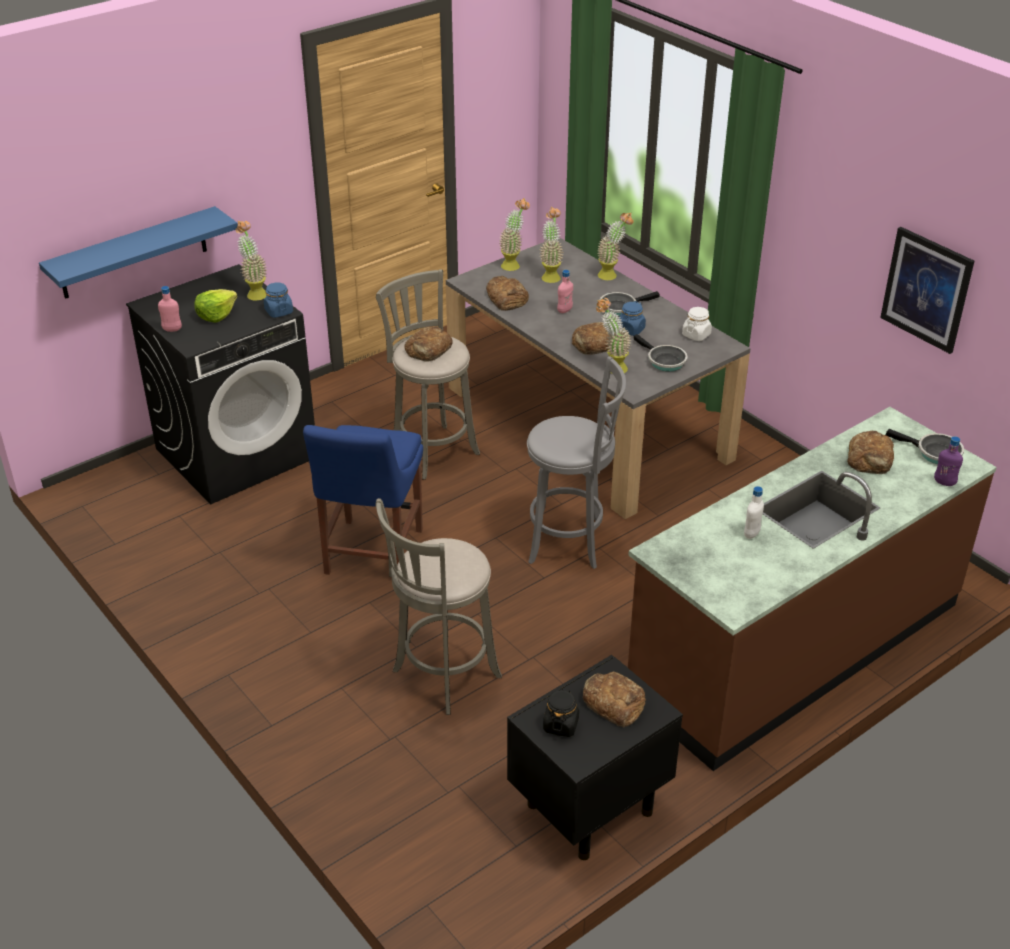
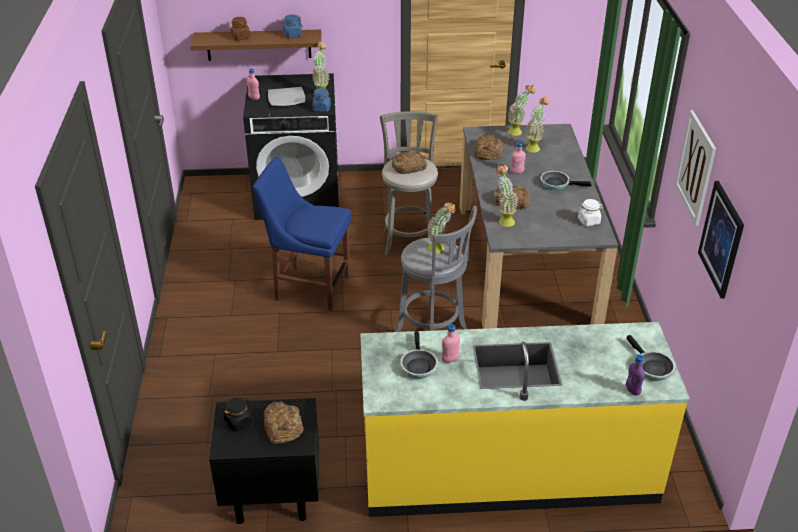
camera: 35 degrees right, 0 degrees up
blue shelf [39,206,238,299] -> brown shelf [190,30,321,61]
lettuce [194,289,237,323] -> plate [268,87,305,106]
blue chair [303,425,423,575] -> blue chair turned 60 degrees clockwise [253,157,351,311]
grey stool [375,498,502,715] -> none
potted plant [597,213,634,280] -> potted plant moved to [427,202,456,254]
blue jar [619,301,646,336] -> blue jar moved to [281,15,302,38]
brown counter [628,407,997,771] -> yellow counter [360,322,690,517]
frying pan [634,334,688,372] -> frying pan moved to [400,331,438,379]
white bottle [744,486,764,539] -> pink bottle [441,324,460,363]
bread [847,431,894,474] -> none
none -> brown jar [230,17,250,40]
none -> picture [675,110,716,226]

